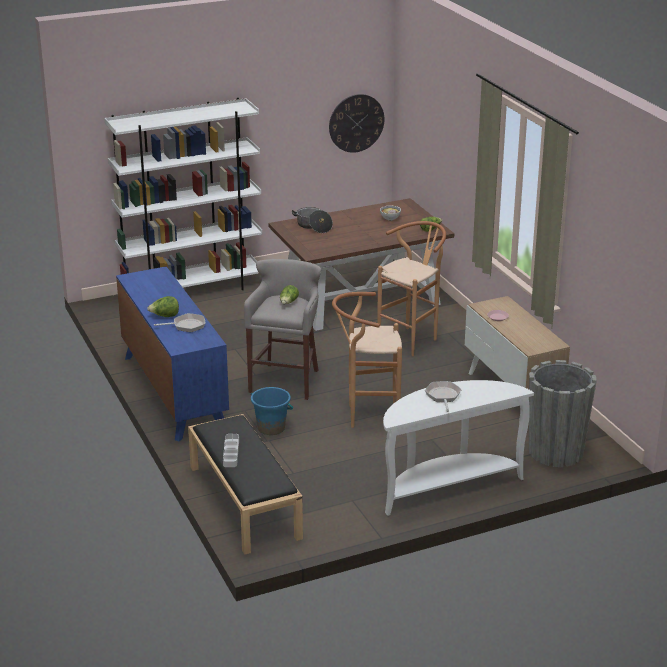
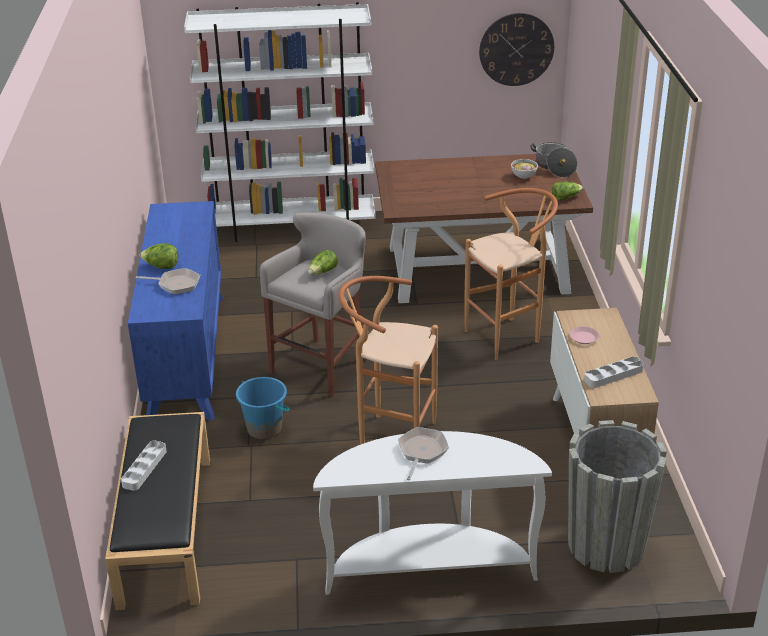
camera: 20 degrees right, 5 degrees up
cooking pot [292,207,333,233] -> cooking pot moved to [531,142,578,178]
none -> grey tray [584,356,644,388]

